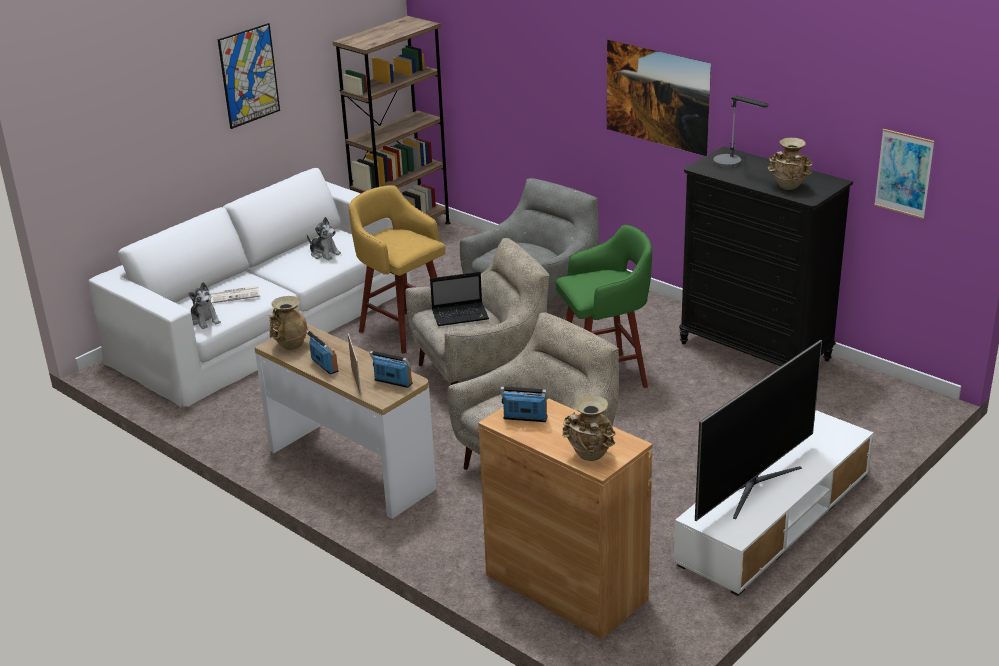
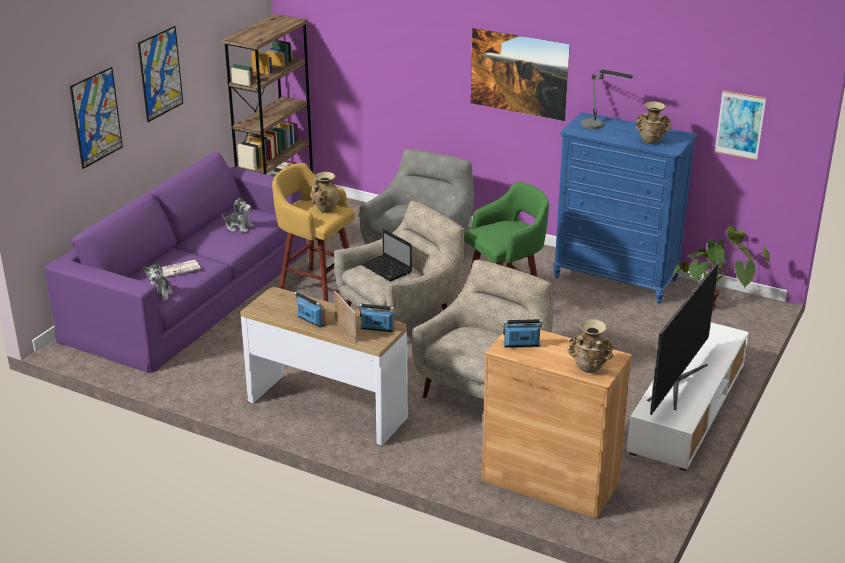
camera: 15 degrees left, 0 degrees up
white sofa [88,168,411,407] -> purple sofa [45,152,307,373]
plush toy [188,282,221,329] -> plush toy turned 45 degrees clockwise [143,261,172,301]
beige vase [269,296,308,350] -> beige vase moved to [311,172,340,213]
laptop [430,272,489,326] -> laptop turned 75 degrees clockwise [361,229,412,281]
black dresser [679,147,853,366] -> blue dresser [553,112,698,304]
none -> picture [70,67,123,169]
none -> potted plant [673,226,770,310]

